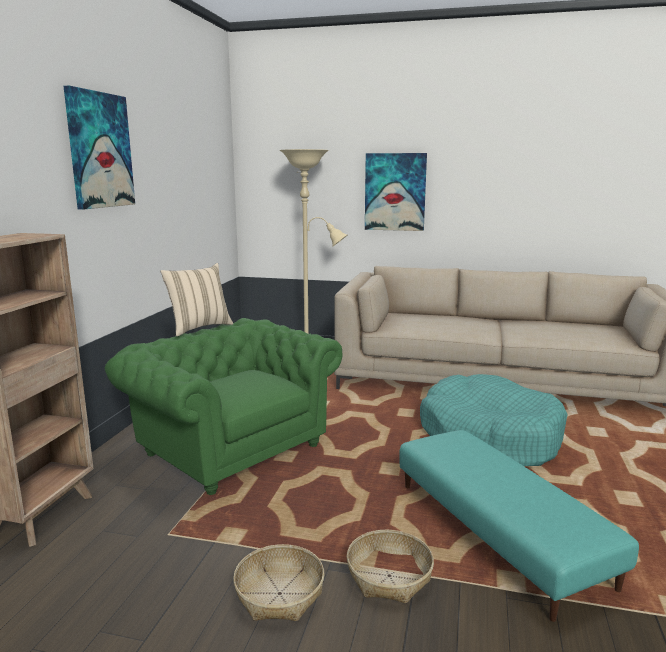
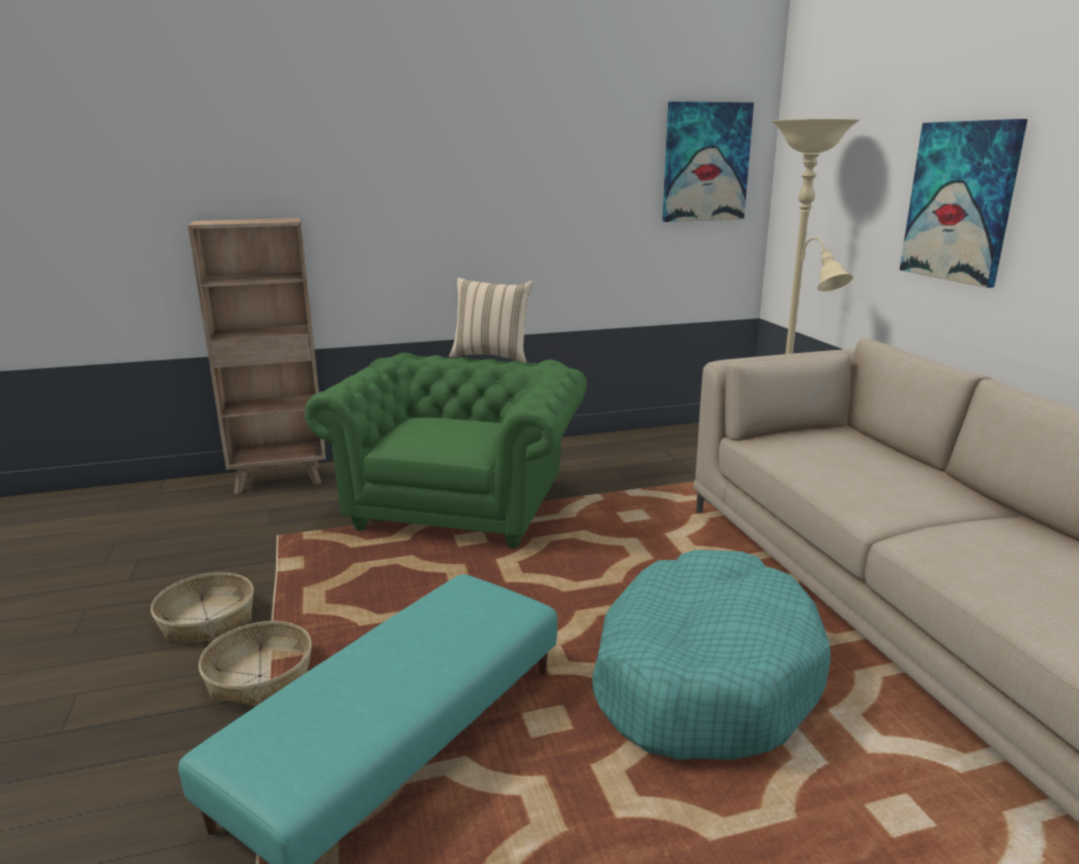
camera: 60 degrees right, 5 degrees up
picture [64,86,135,210] -> picture moved to [662,101,754,222]

